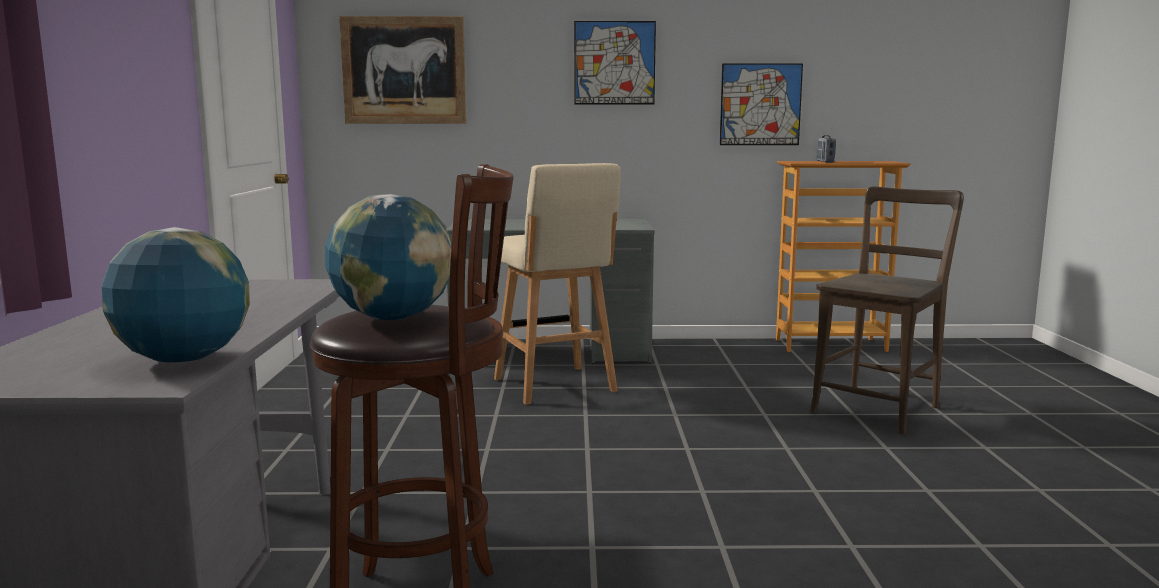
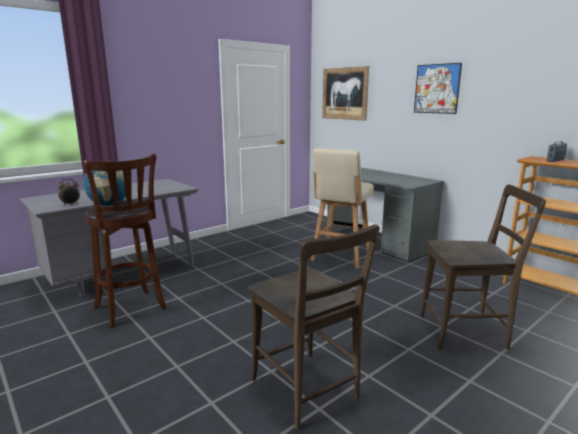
camera: 50 degrees right, 5 degrees up
globe [101,227,250,362] -> alarm clock [58,179,80,206]
picture [720,63,803,145] -> none
none -> brown chair [248,224,380,430]

